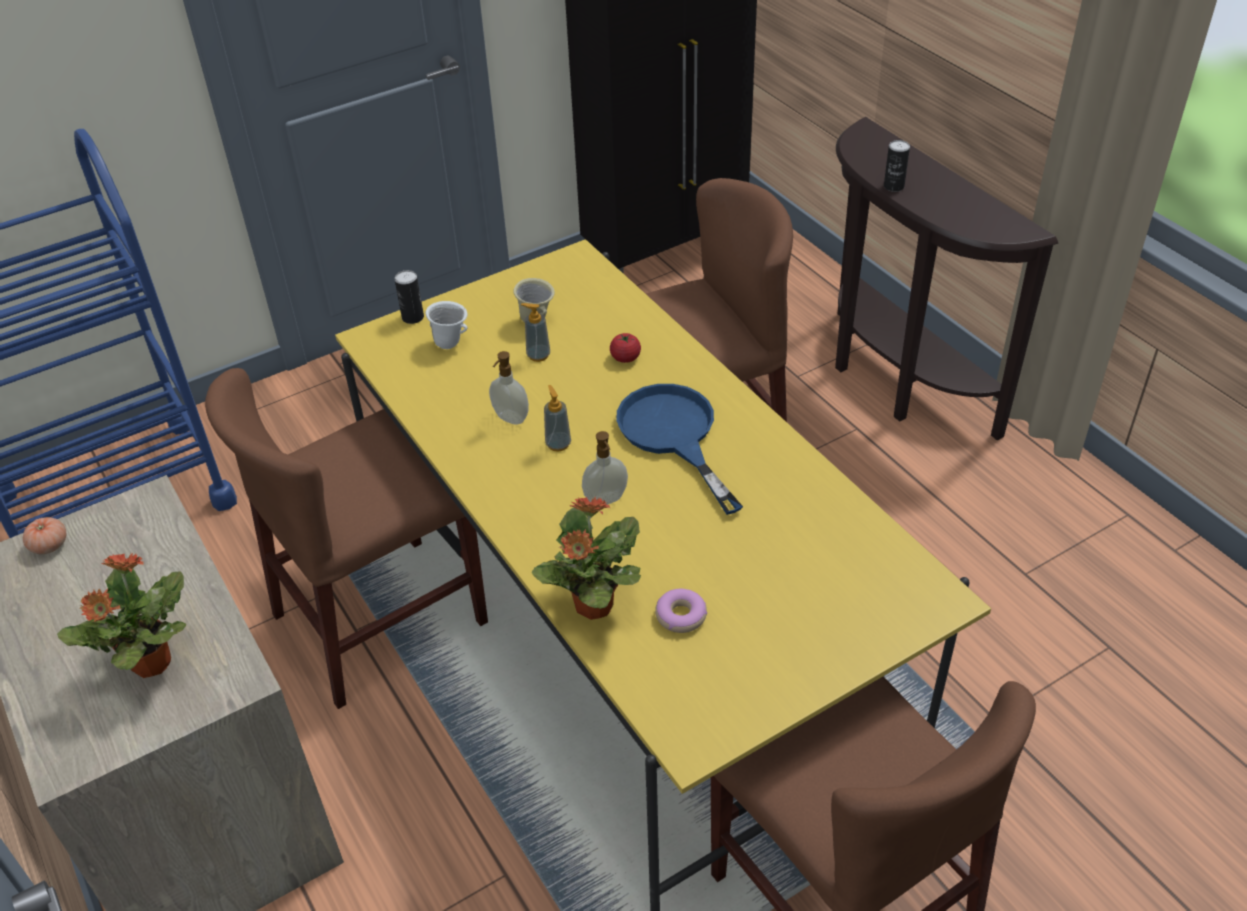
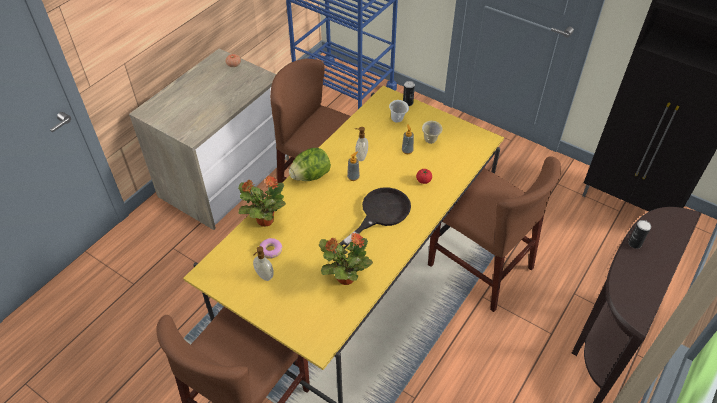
camera: 65 degrees right, 5 degrees up
potted plant [57,553,187,678] -> potted plant moved to [319,233,373,285]
soap dispenser [582,431,628,505] -> soap dispenser moved to [253,246,274,281]
blue frying pan [616,384,743,515] -> black frying pan [340,187,411,249]
none -> lettuce [289,148,331,181]

